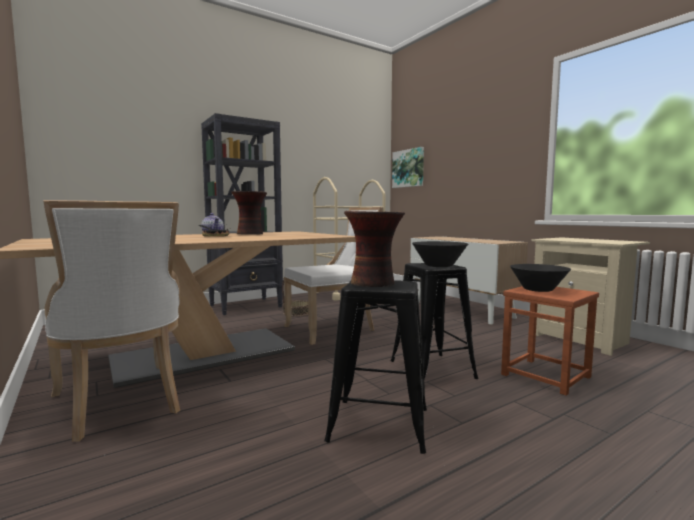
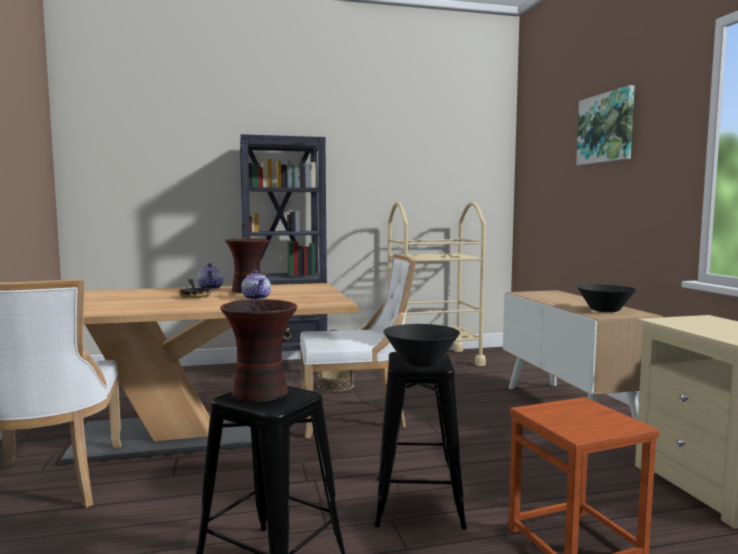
camera: 20 degrees right, 0 degrees up
picture [392,147,424,188] -> picture moved to [576,85,635,165]
black bowl [510,264,571,292] -> black bowl moved to [577,284,636,312]
none -> teapot [241,270,271,299]

